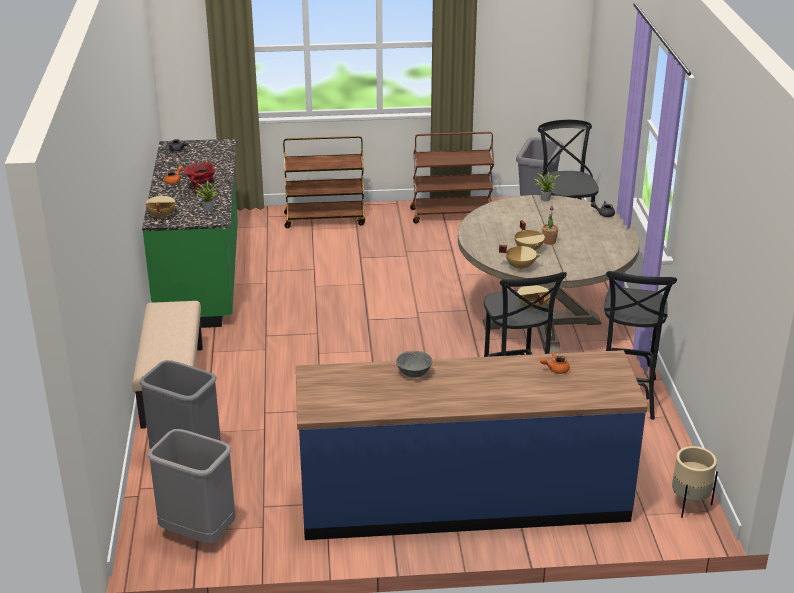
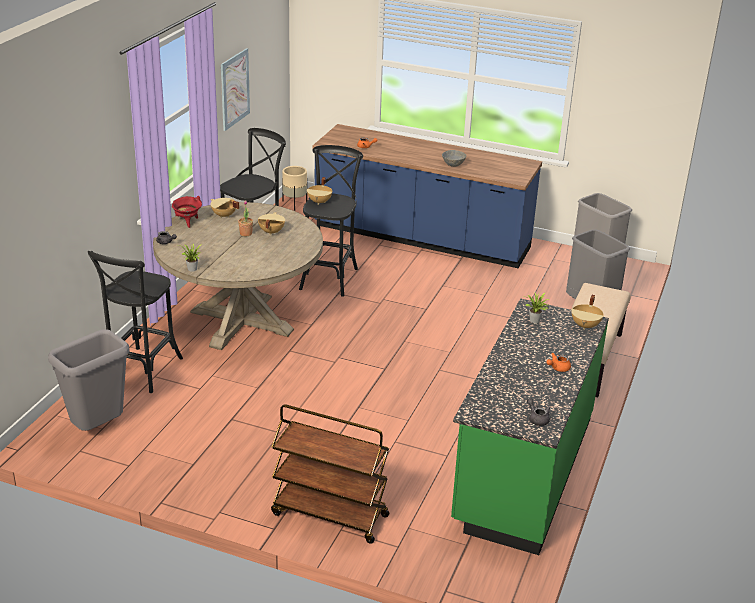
camera: 155 degrees left, 0 degrees up
red cooking pot [184,162,216,195] -> red cooking pot moved to [172,196,202,228]
brown cart [410,132,494,223] -> none
beige cooking pot [499,245,541,271] -> beige cooking pot moved to [210,198,240,218]
none -> picture [221,48,250,131]

